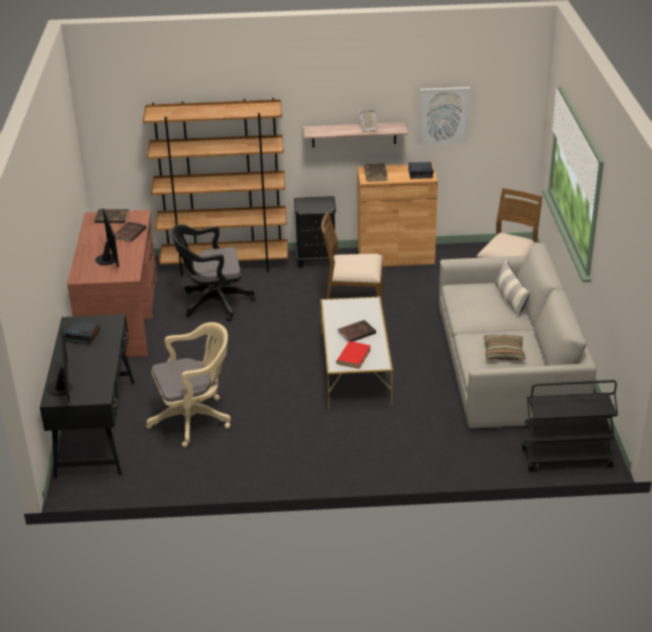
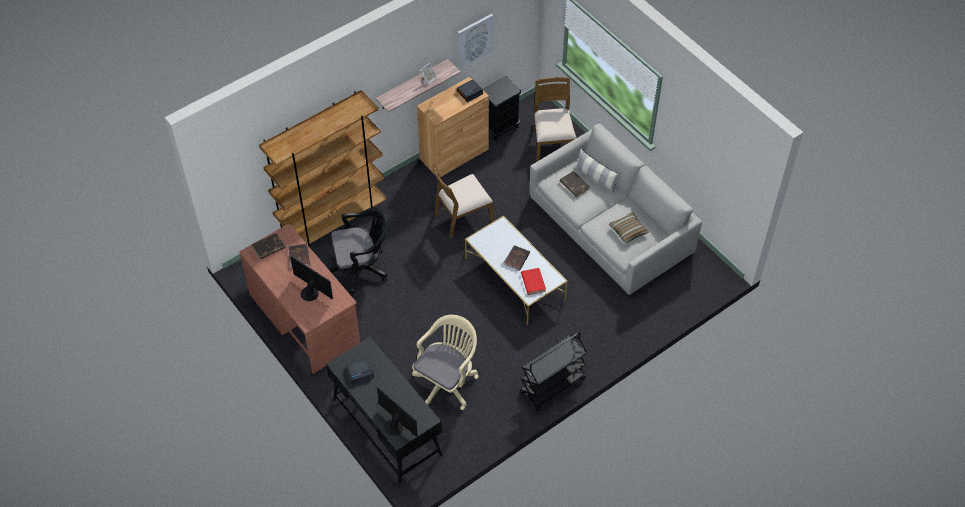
camera: 35 degrees left, 20 degrees up
black office chair [171,224,255,322] -> black office chair turned 150 degrees counterclockwise [328,208,387,296]
black nightstand [294,196,337,268] -> black nightstand moved to [483,76,521,140]
brown book [364,163,388,182] -> brown book moved to [559,171,590,197]
black cart [522,380,618,472] -> black cart moved to [520,332,587,411]

